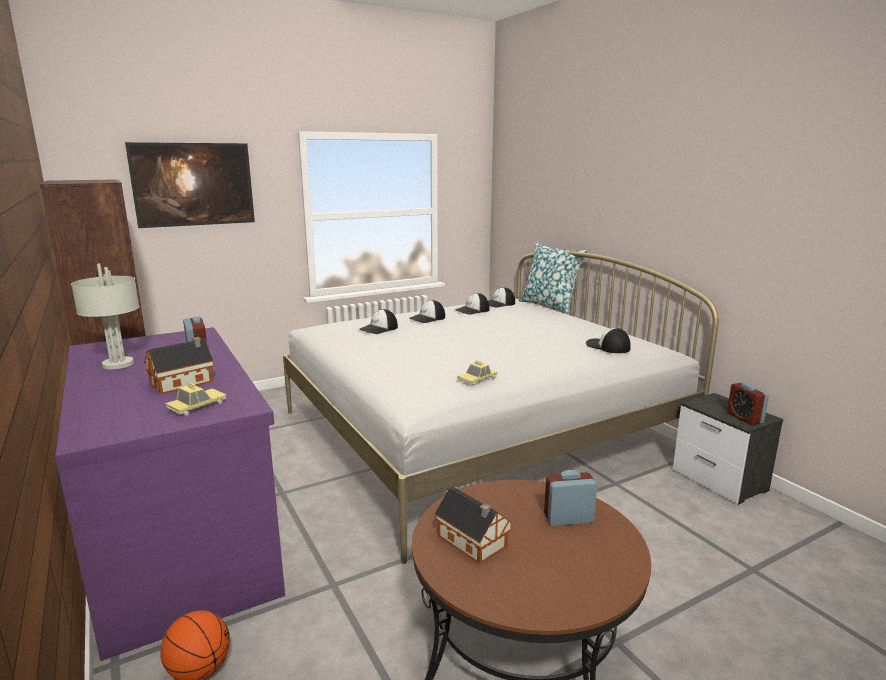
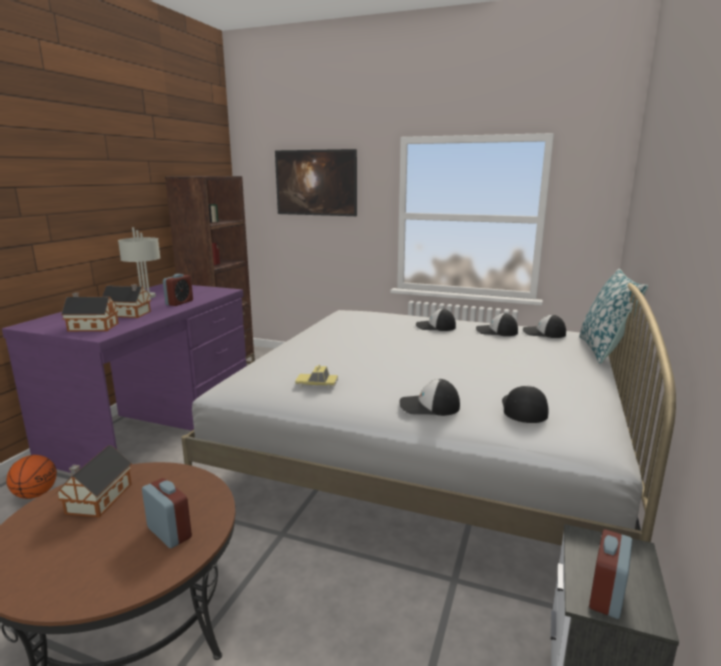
camera: 50 degrees right, 0 degrees up
toy car [165,383,226,416] -> toy house [61,293,119,331]
cap [359,309,398,334] -> cap moved to [400,379,460,416]

